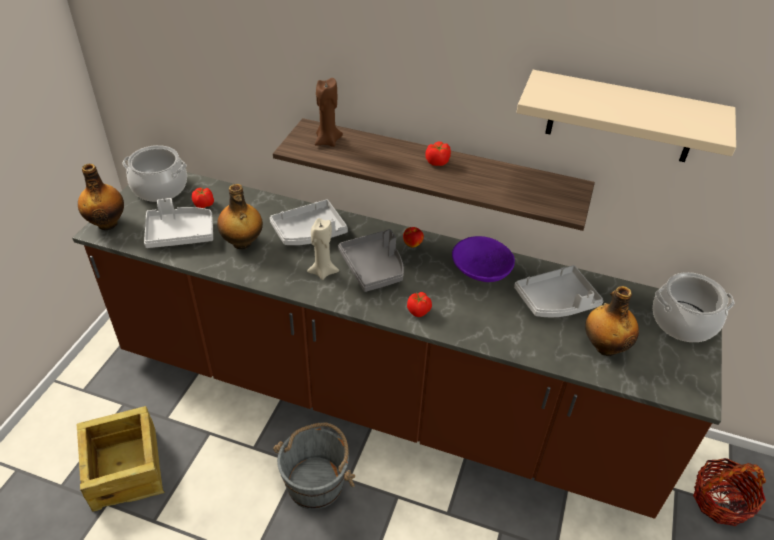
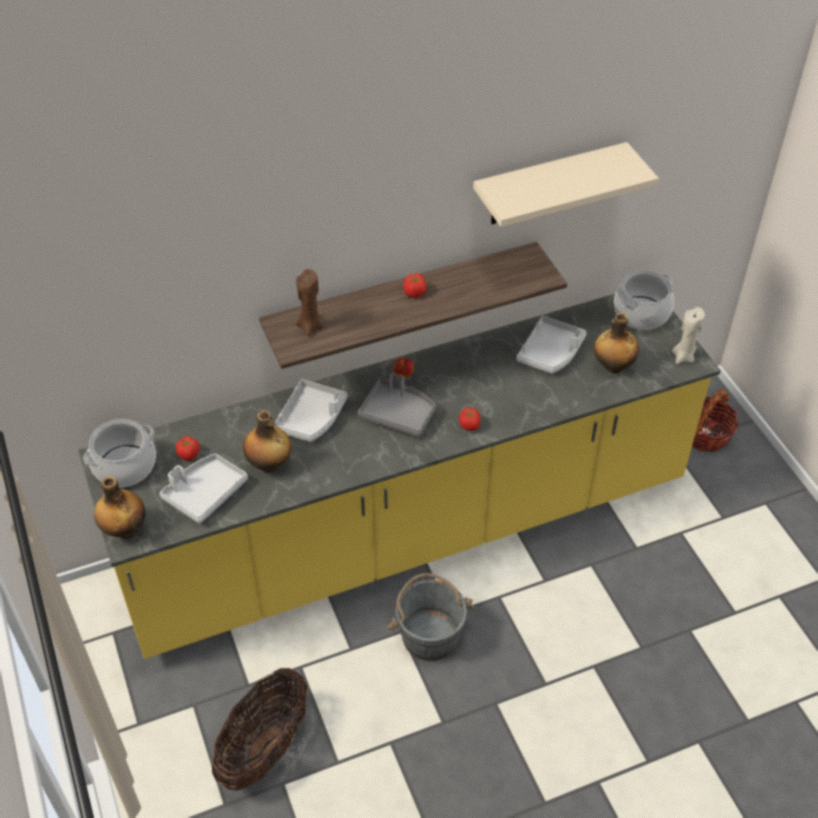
camera: 40 degrees left, 5 degrees up
brown counter [72,172,722,519] -> yellow counter [78,294,721,659]
crate [77,406,164,511] -> basket [212,668,307,790]
beige candle [307,218,339,280] -> beige candle moved to [672,307,705,364]
purple bowl [452,236,515,282] -> none

